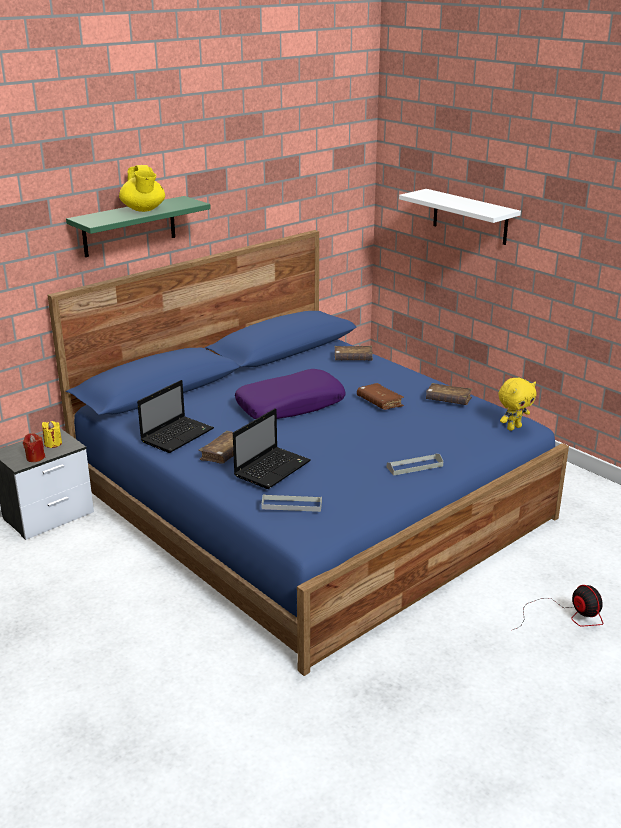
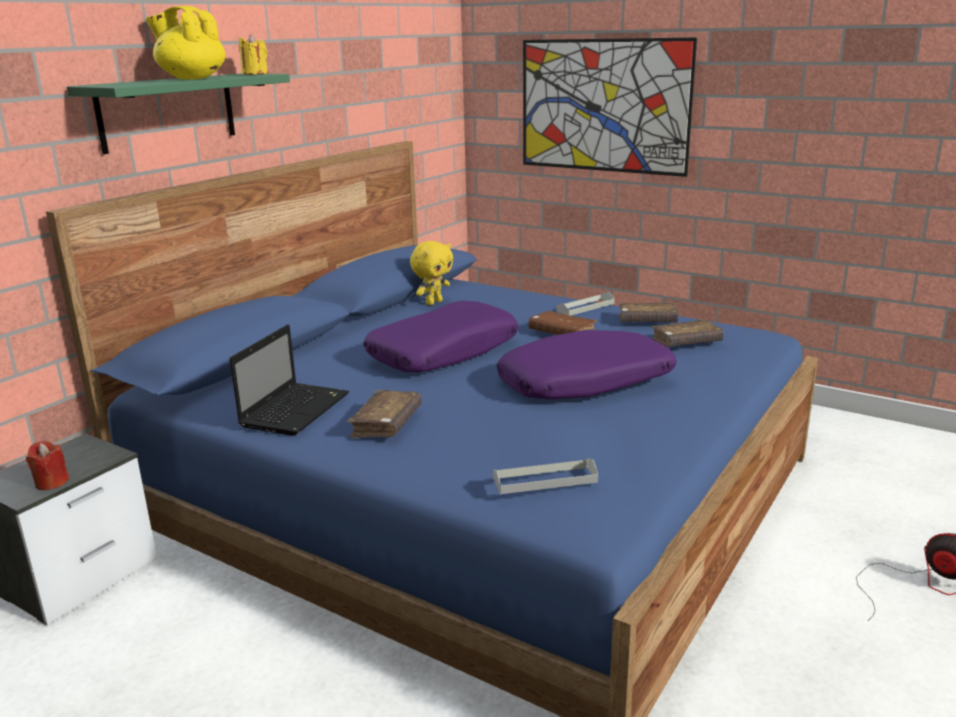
camera: 15 degrees left, 5 degrees down
yellow candle [42,421,62,448] -> yellow candle moved to [239,34,268,75]
yellow teapot [119,165,165,212] -> yellow teapot turned 150 degrees clockwise [146,6,226,80]
laptop [233,408,311,489] -> none
brown book [335,346,373,360] -> brown book moved to [651,319,724,347]
grey tray [387,454,443,476] -> grey tray moved to [556,292,615,316]
white shelf [399,189,521,245] -> picture [523,37,697,177]
yellow plush toy [499,378,536,431] -> yellow plush toy moved to [410,241,454,305]
none -> purple pillow [497,330,677,399]

